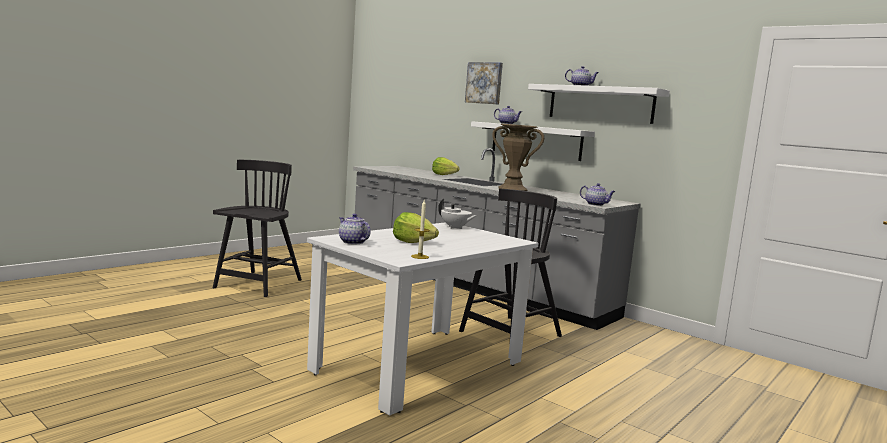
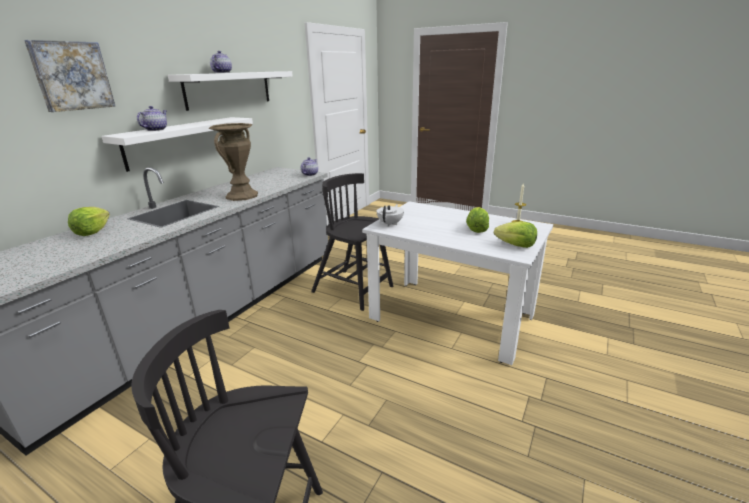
camera: 100 degrees left, 15 degrees up
teapot [339,214,371,244] -> lettuce [494,221,537,248]

